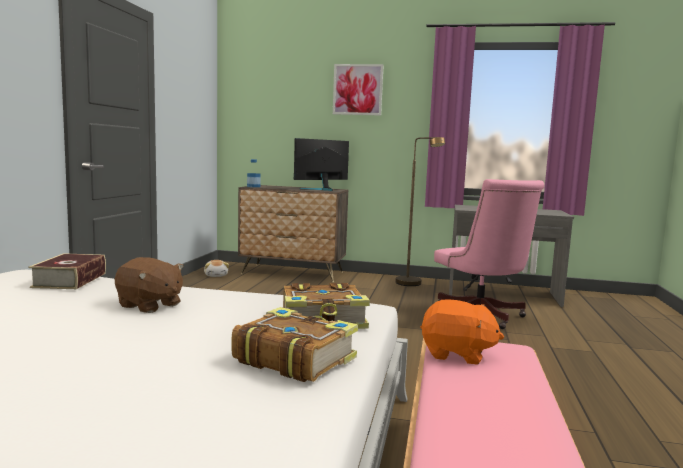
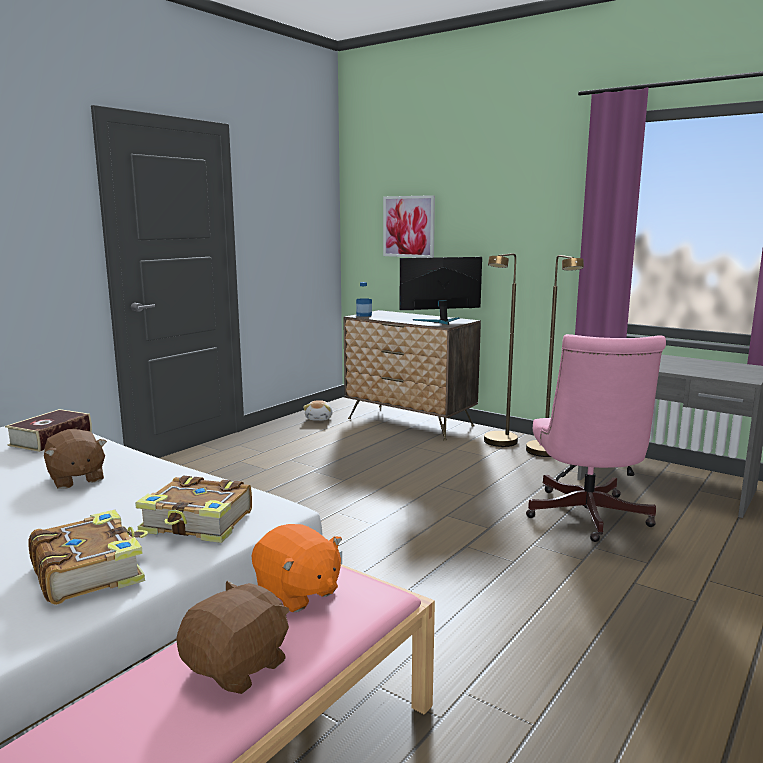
camera: 25 degrees right, 5 degrees up
picture [333,64,384,115] -> picture moved to [383,195,435,258]
none -> brown plush toy [176,581,290,694]
none -> brown floor lamp [484,253,518,447]

